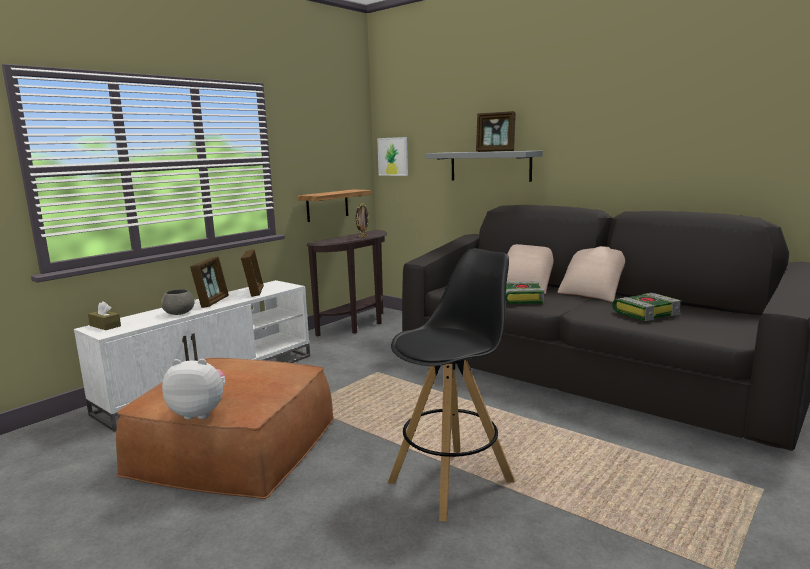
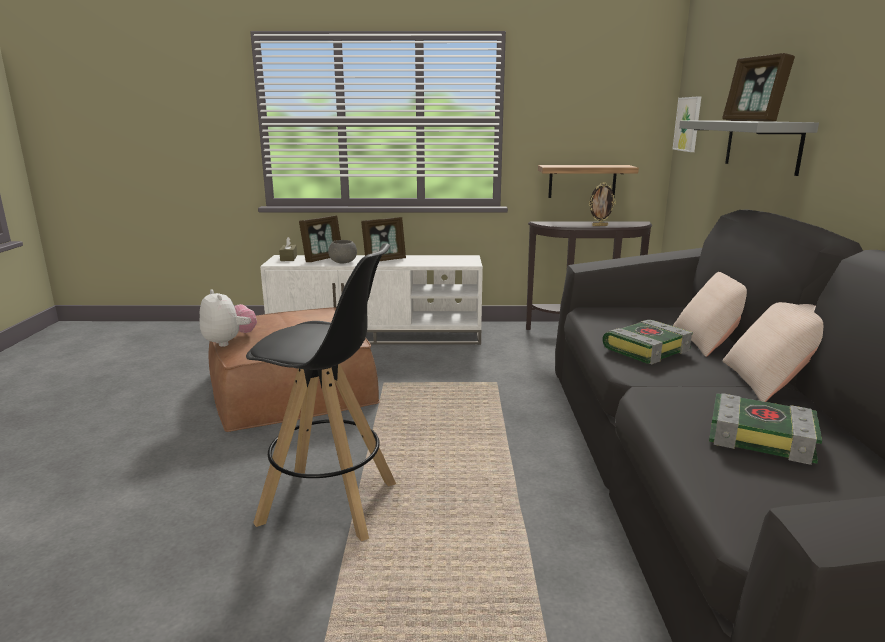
camera: 50 degrees right, 5 degrees up
picture frame [241,249,264,297] -> picture frame moved to [299,216,341,262]

